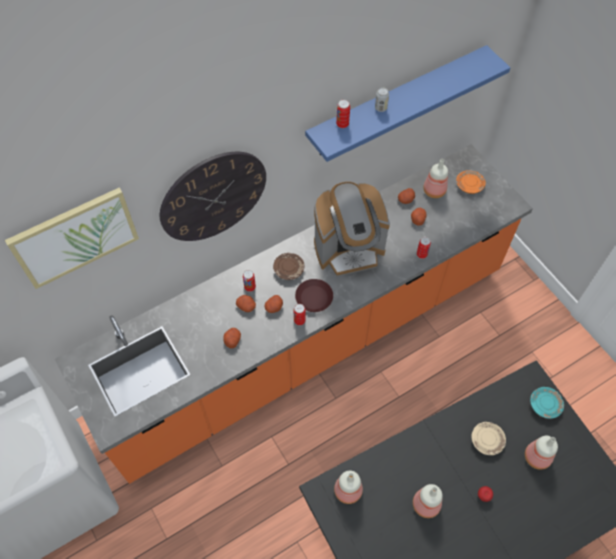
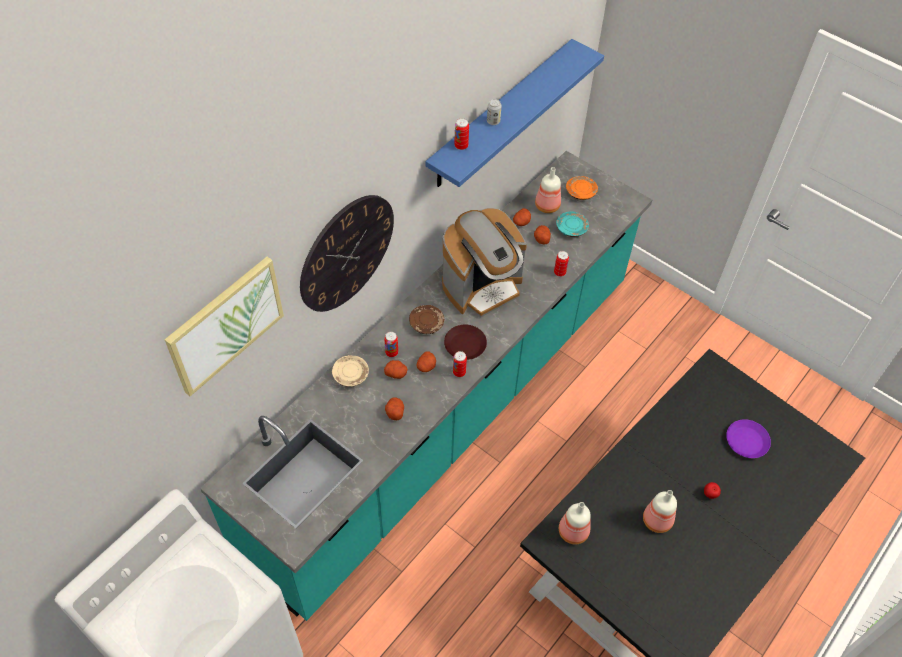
camera: 20 degrees left, 5 degrees down
orange counter [55,144,533,484] -> turquoise counter [200,151,652,621]
beige plate [471,422,506,455] -> beige plate moved to [332,355,369,387]
bottle [525,436,558,470] -> purple plate [726,419,771,458]
turquoise plate [530,387,564,419] -> turquoise plate moved to [556,211,589,237]

